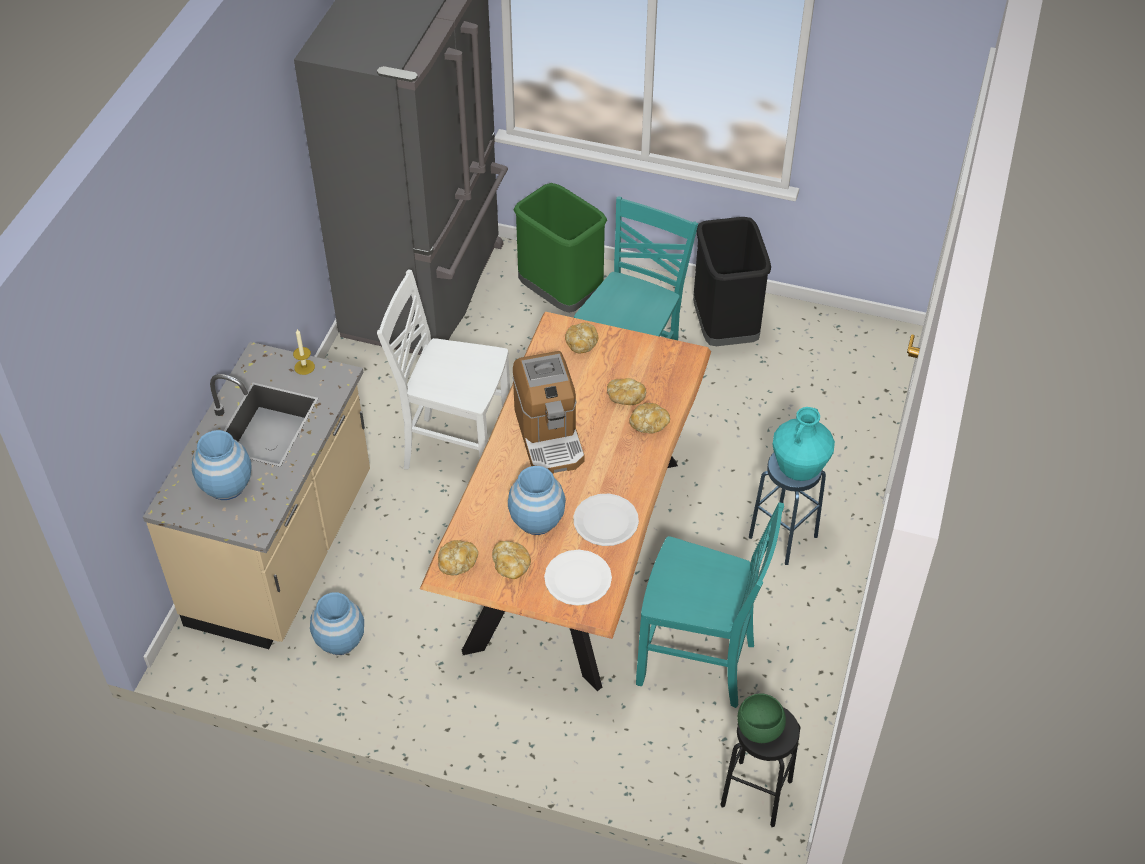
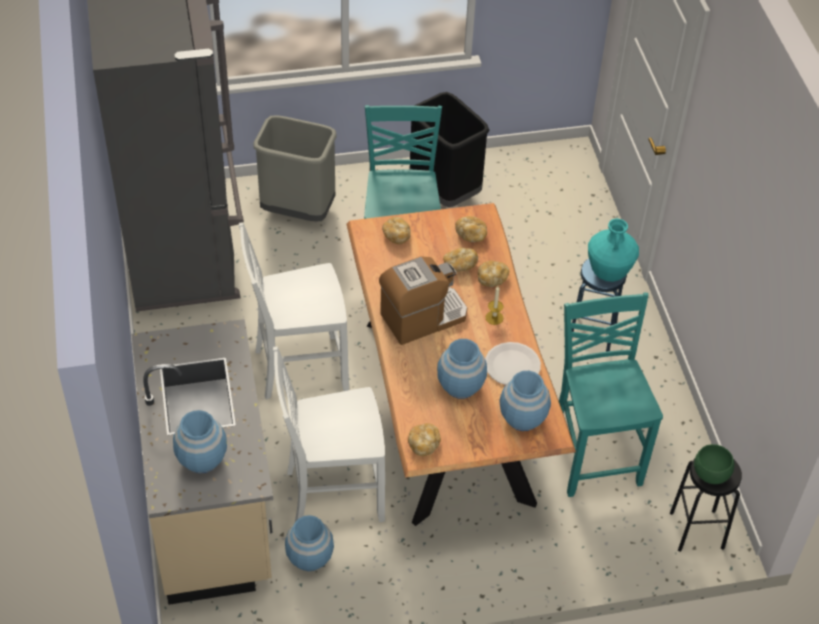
camera: 30 degrees left, 0 degrees up
candle [293,329,315,375] -> candle moved to [485,286,504,325]
bread [492,541,531,579] -> bread moved to [455,216,487,242]
green trash can [513,183,607,313] -> grey trash can [253,115,337,222]
coffee machine [513,351,585,474] -> coffee machine turned 75 degrees counterclockwise [379,256,467,345]
white plate [544,550,612,606] -> blue vase [499,371,551,431]
turquoise chair [636,503,784,708] -> turquoise chair turned 90 degrees counterclockwise [559,293,663,497]
none -> white chair [273,347,385,522]

